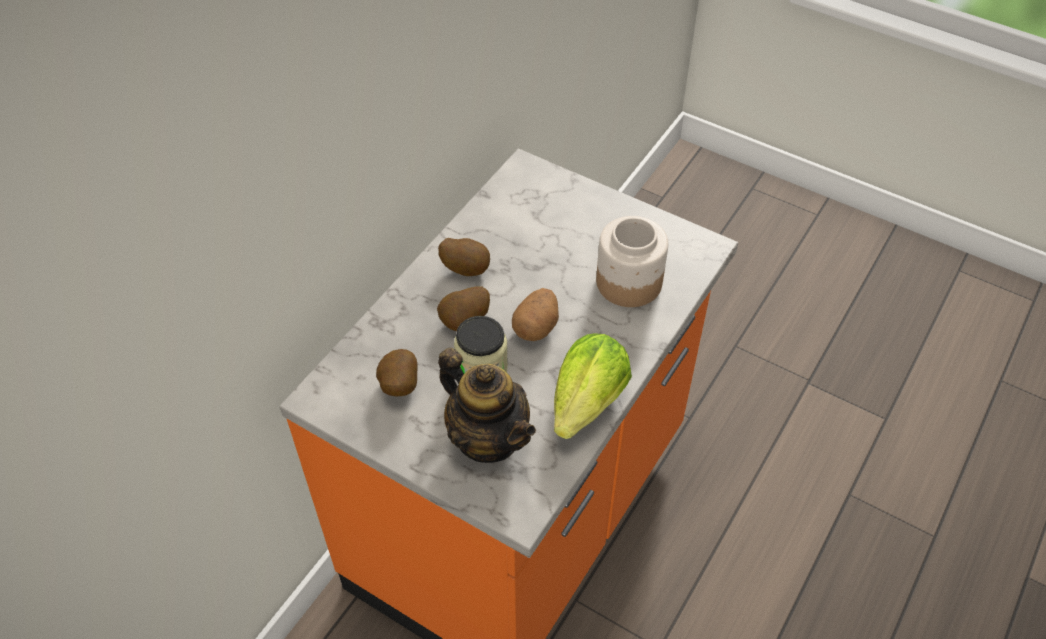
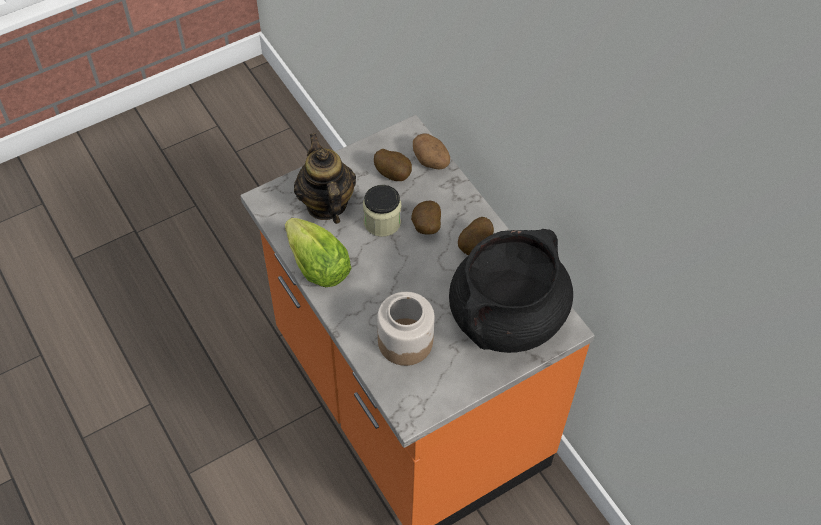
camera: 115 degrees right, 5 degrees up
teapot [438,348,536,463] -> teapot turned 90 degrees clockwise [294,133,356,224]
potato [512,288,559,341] -> potato moved to [413,133,450,169]
none -> black cooking pot [449,229,573,353]

